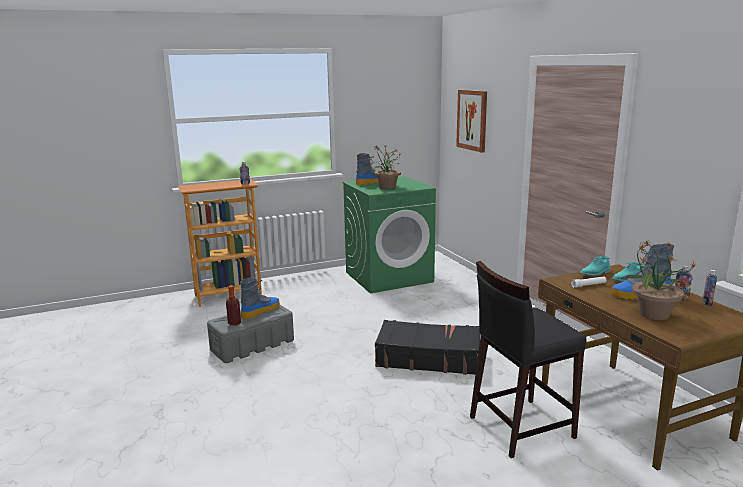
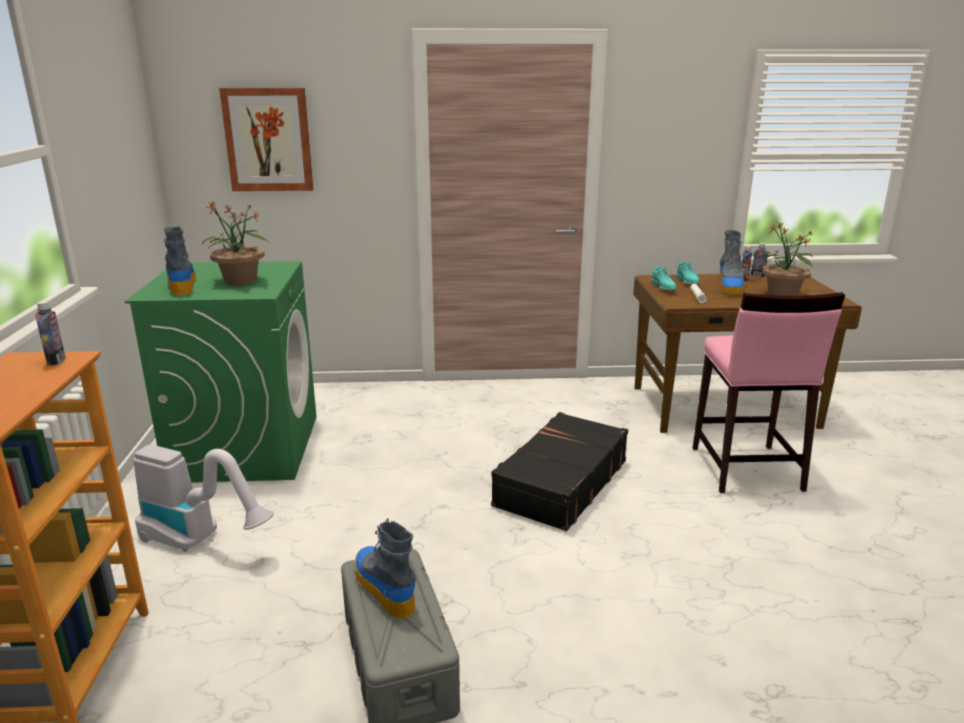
camera: 70 degrees left, 5 degrees up
bottle [226,285,241,326] -> none
black stool [470,261,586,458] -> pink stool [693,292,845,493]
none -> vacuum cleaner [133,445,274,552]

